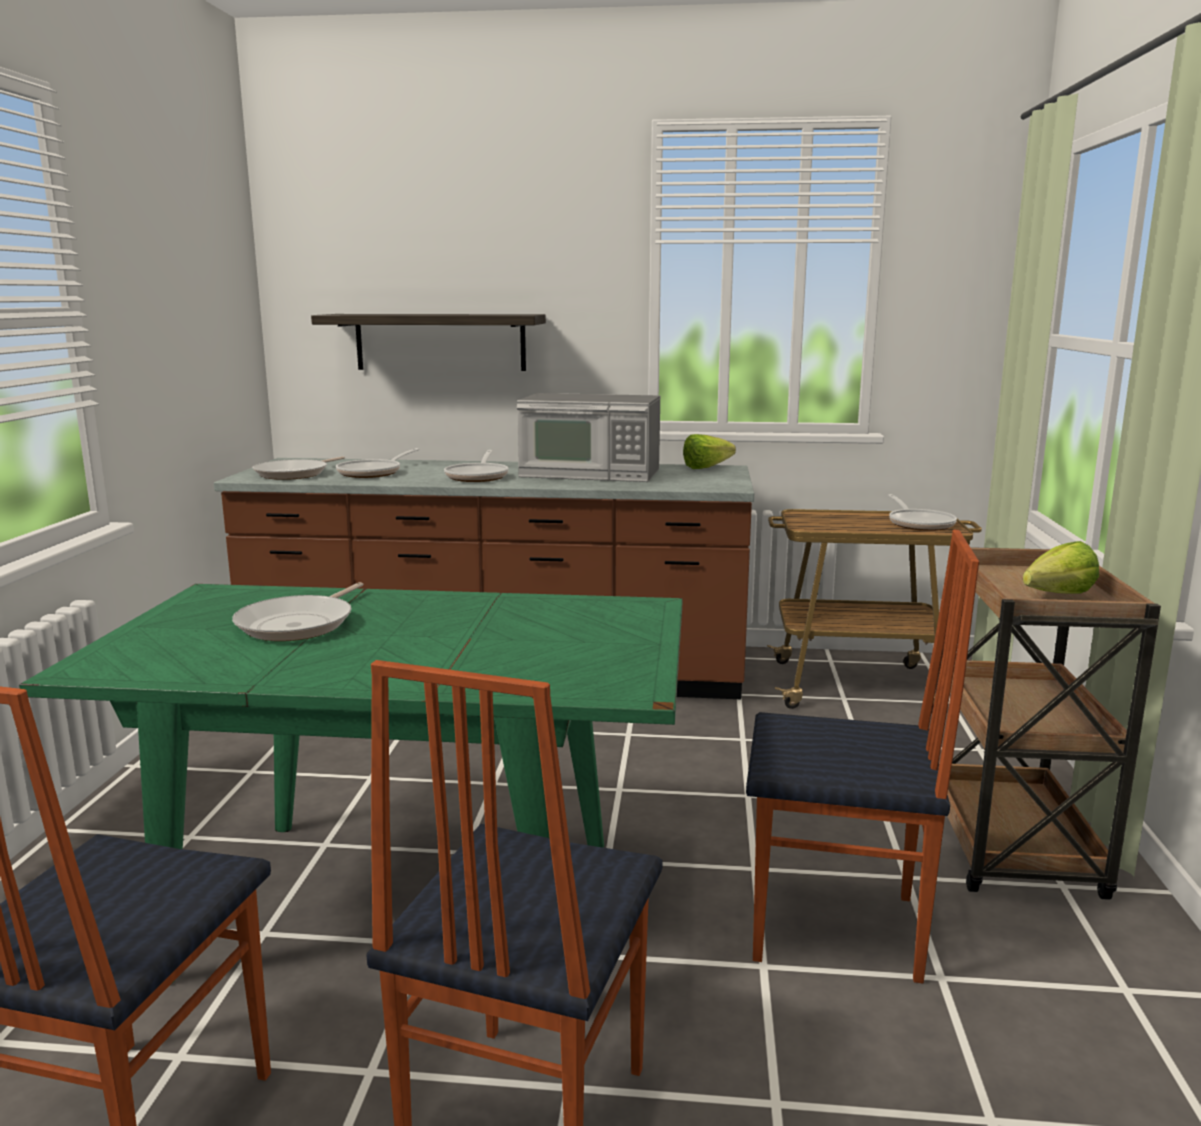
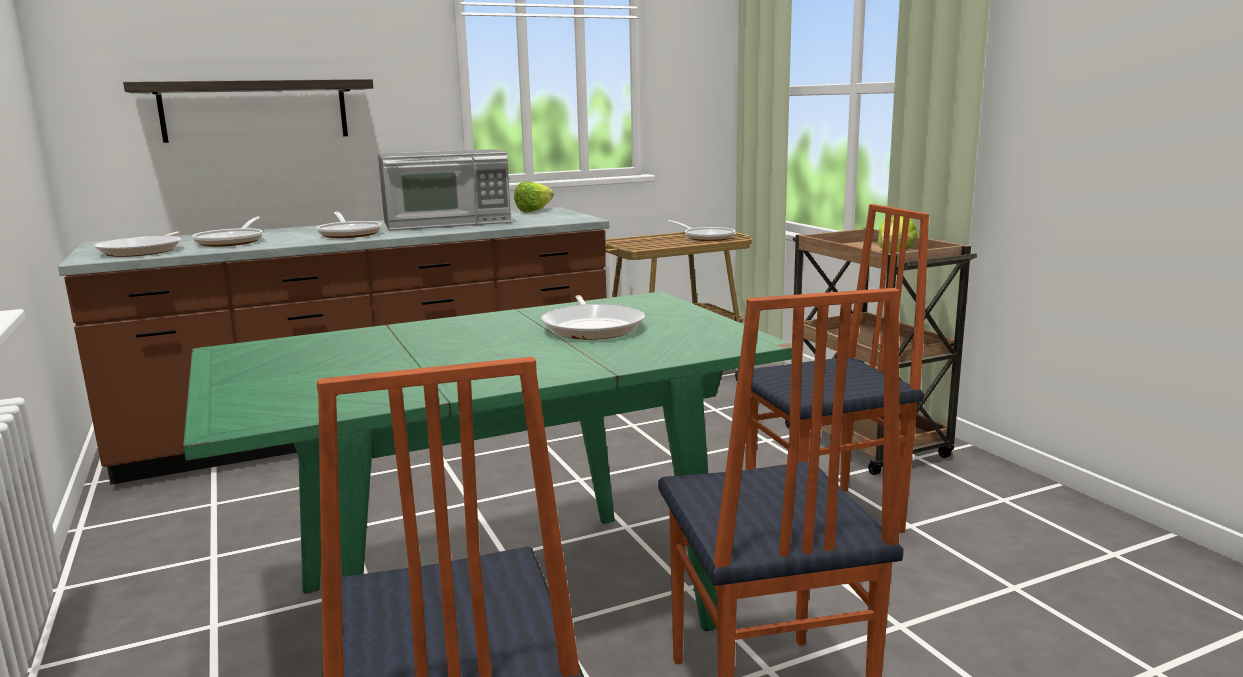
camera: 30 degrees left, 0 degrees up
frying pan [232,582,363,641] -> frying pan moved to [541,295,645,340]

